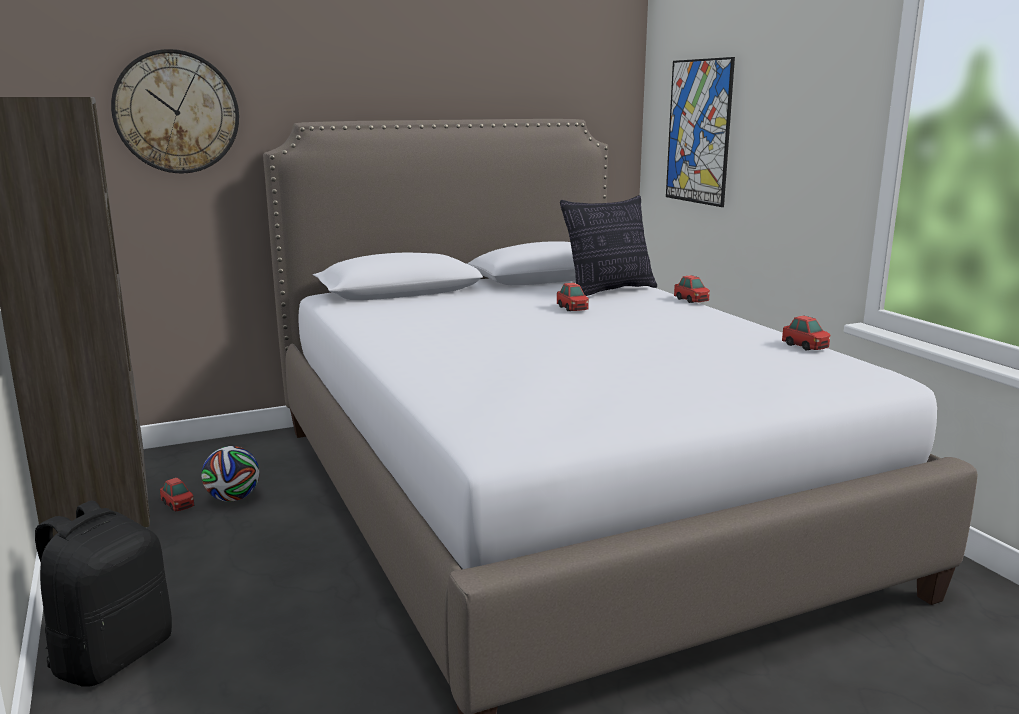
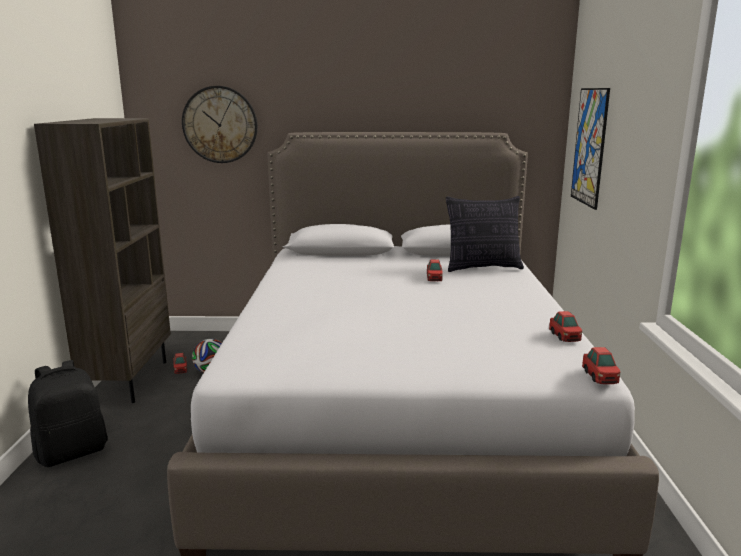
camera: 25 degrees right, 0 degrees up
toy car [674,275,710,303] -> toy car moved to [582,347,621,384]

